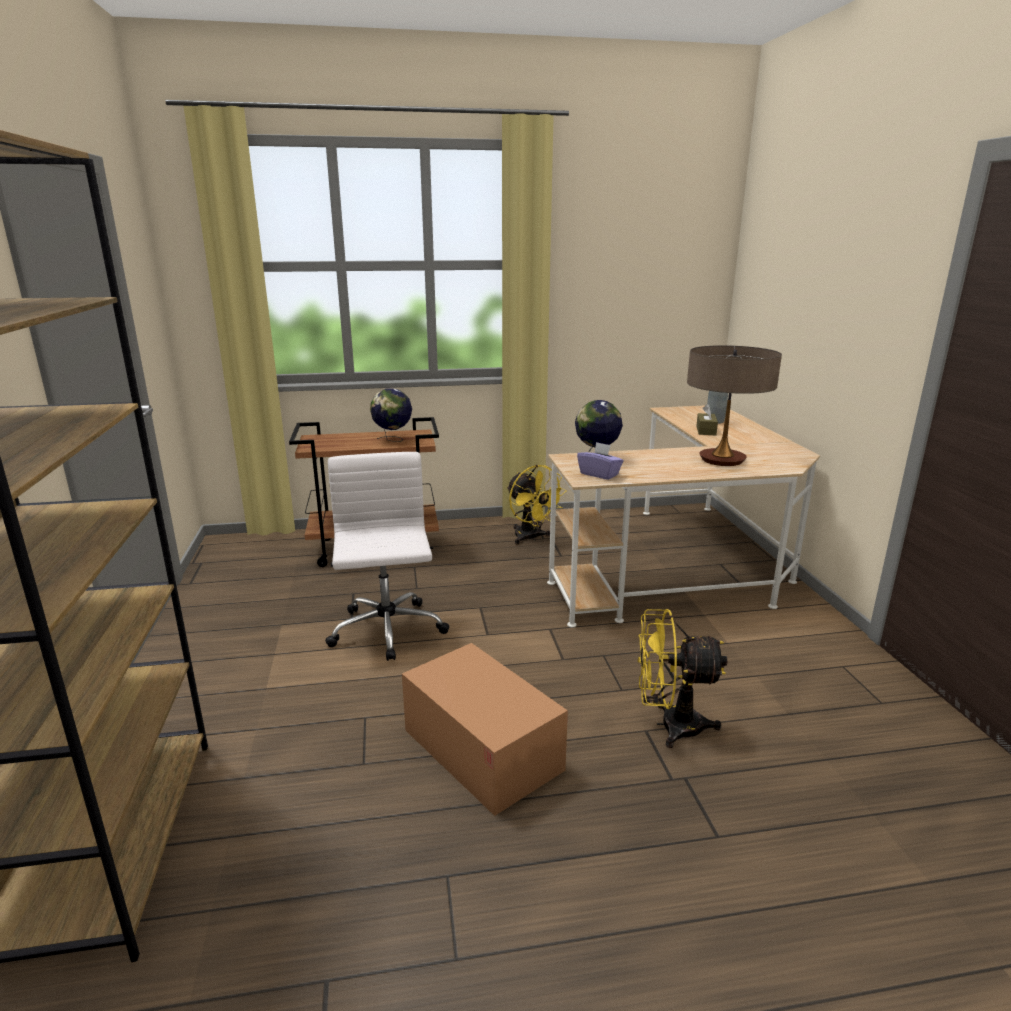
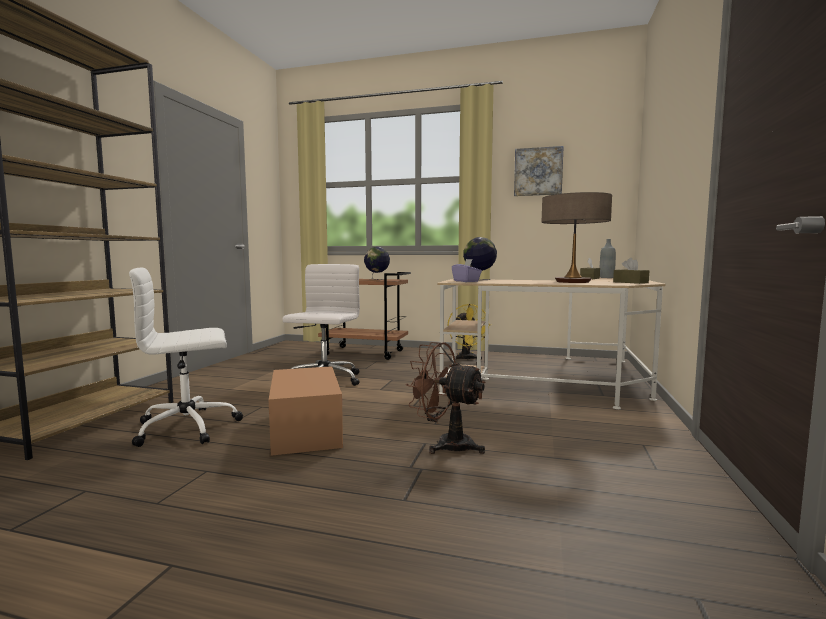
camera: 25 degrees right, 15 degrees down
yellow fan [638,609,727,748] -> brown fan [406,342,486,454]
none -> white office chair [129,268,243,447]
none -> picture [514,146,564,196]
none -> brown tissue box [613,258,649,284]

